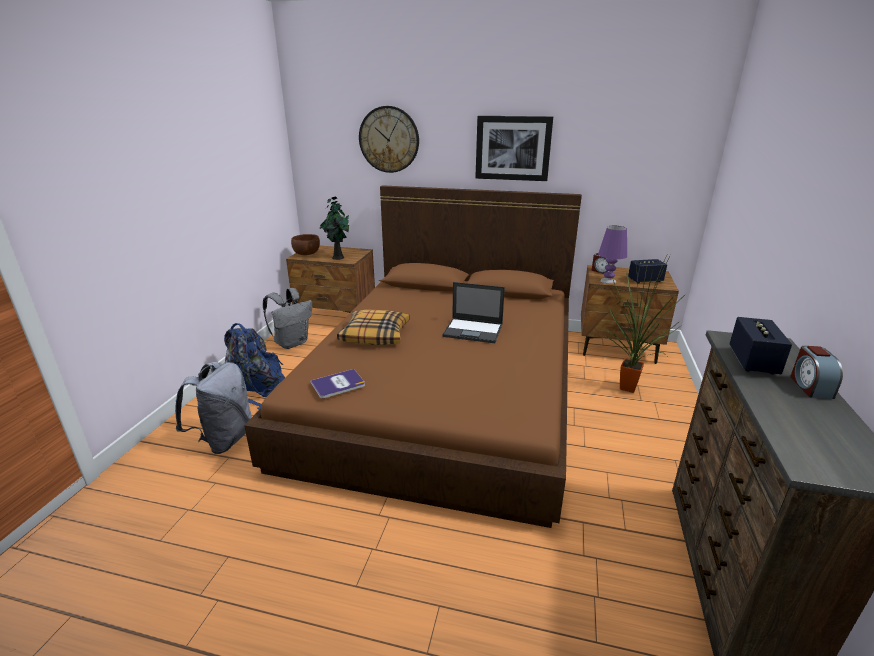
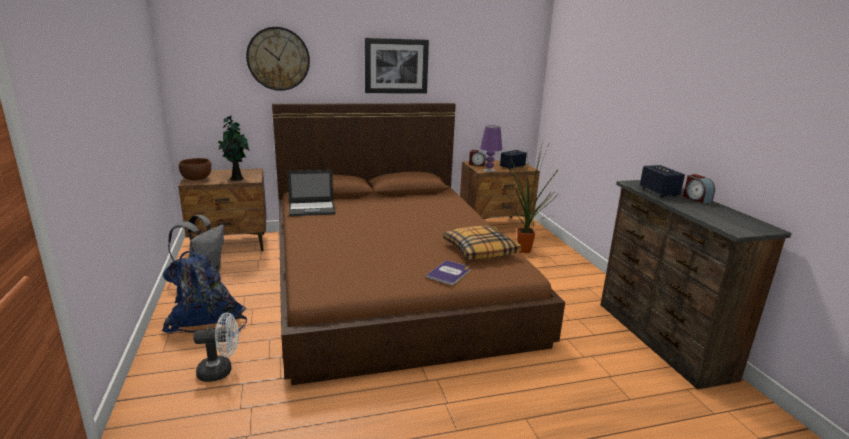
camera: 30 degrees left, 5 degrees down
grey backpack [175,362,252,454] -> white fan [193,312,239,382]
book [310,369,365,398] -> book moved to [426,260,471,285]
pillow [337,310,410,345] -> pillow moved to [443,226,521,260]
laptop [442,282,505,343] -> laptop moved to [287,170,336,216]

